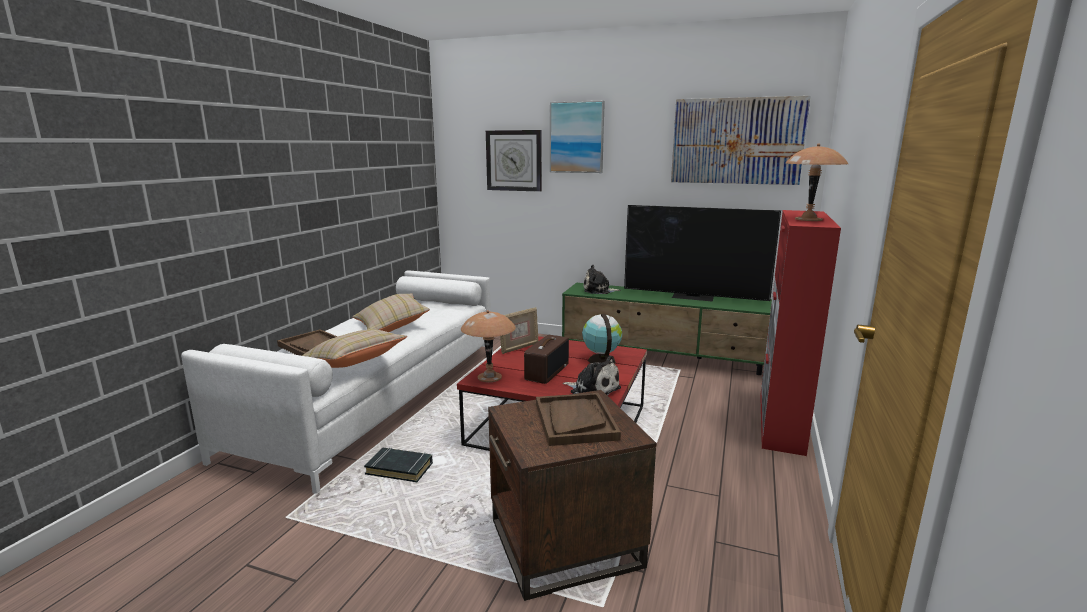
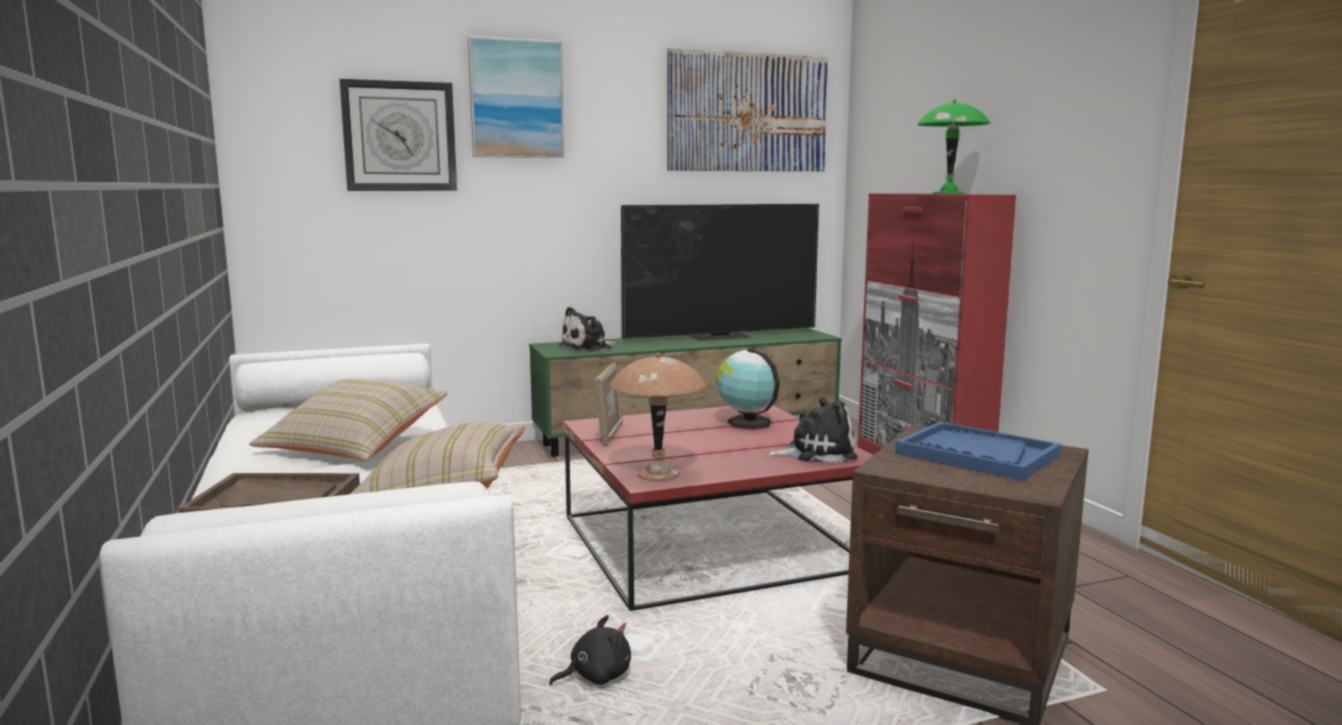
camera: 40 degrees left, 5 degrees down
black book [364,447,433,482] -> black plush toy [549,615,631,686]
radio [524,335,569,384] -> none
brown tray [536,393,621,446] -> blue tray [895,422,1061,481]
brown table lamp [786,143,848,221] -> green table lamp [917,99,990,194]

